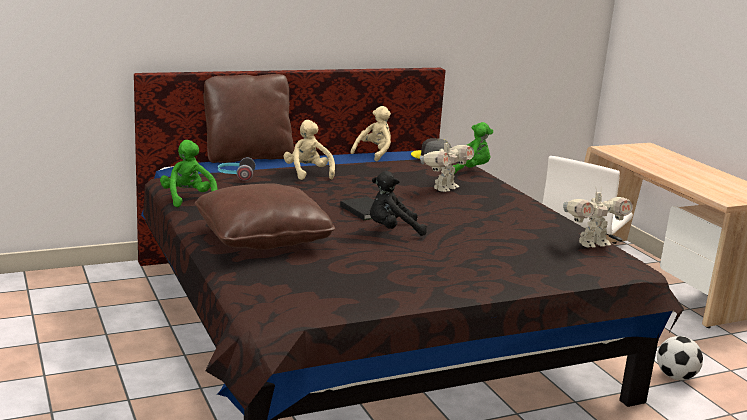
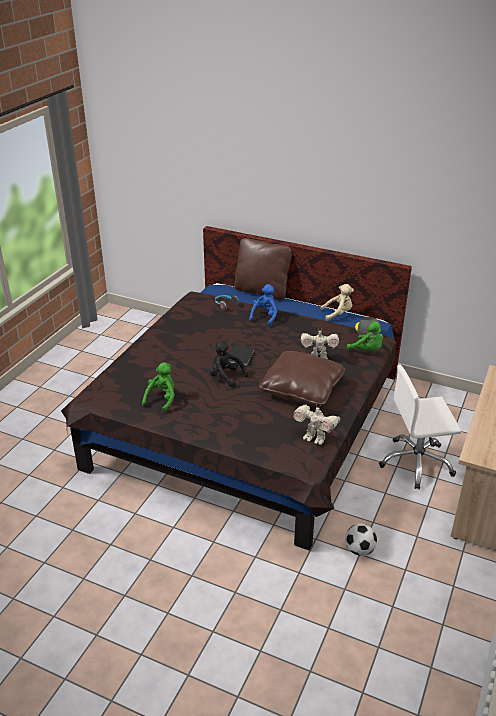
camera: 50 degrees right, 15 degrees up
green plush toy [160,140,217,208] -> green plush toy moved to [142,362,175,413]
brown pillow [195,183,335,250] -> brown pillow moved to [259,351,345,407]
beige plush toy [283,120,335,180] -> blue plush toy [249,284,277,326]

